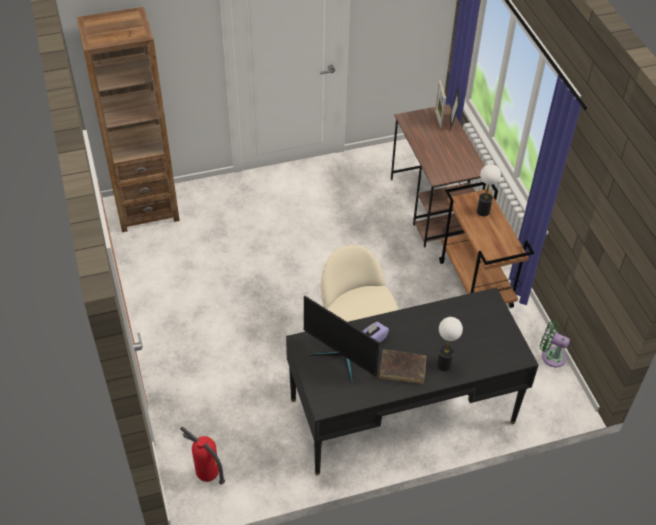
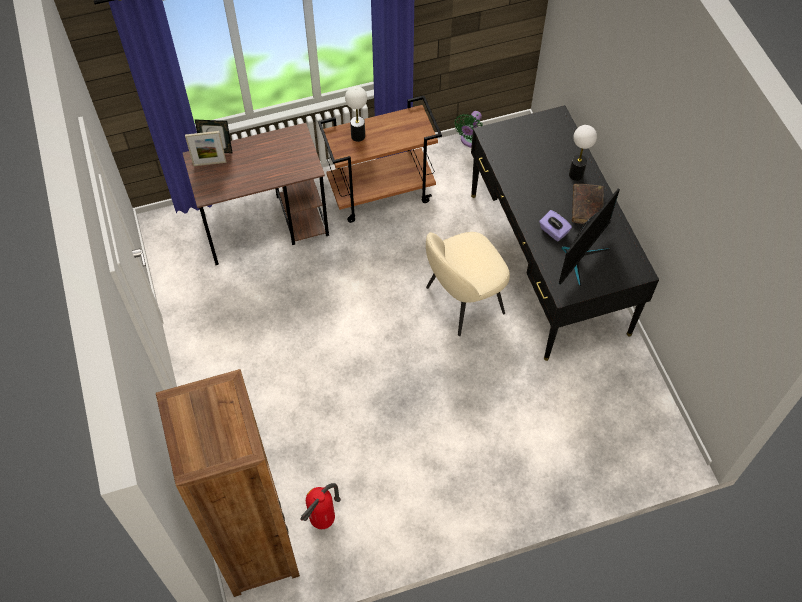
camera: 90 degrees left, 10 degrees up
fire extinguisher [180,427,225,485] -> fire extinguisher moved to [300,483,341,529]

